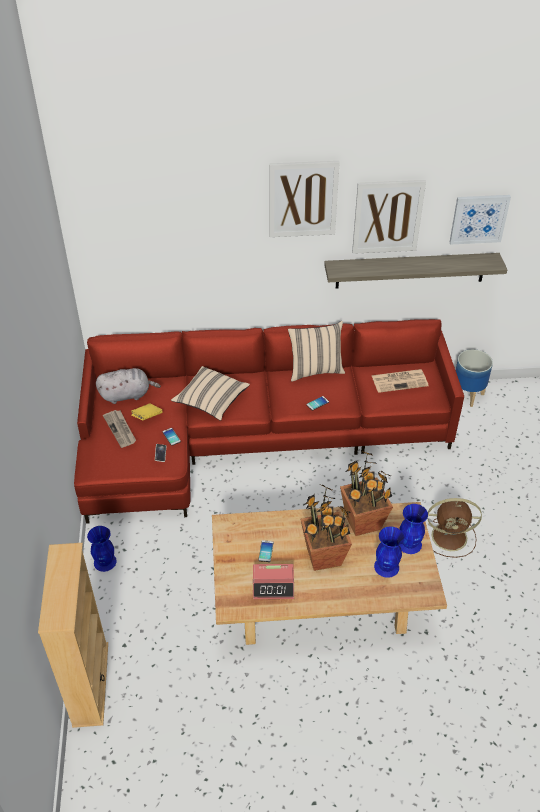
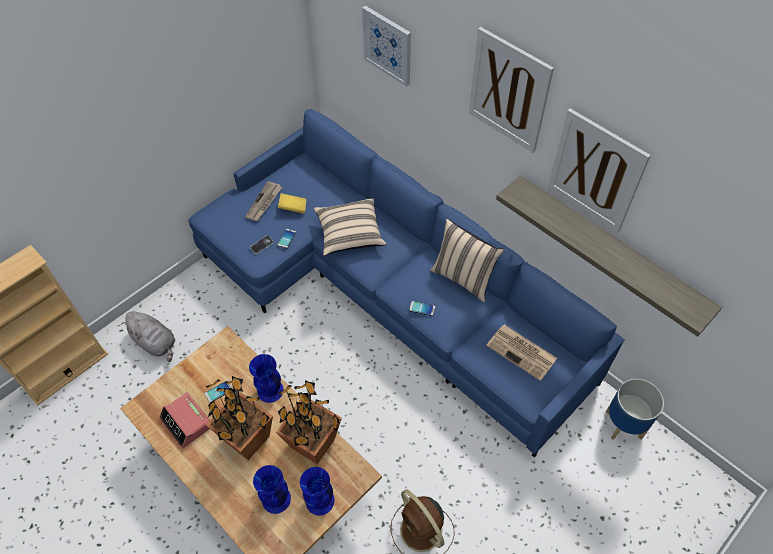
camera: 50 degrees right, 10 degrees up
red sofa [74,319,464,524] -> blue sofa [188,109,625,458]
blue vase [87,526,117,572] -> blue vase moved to [249,354,284,403]
grey plush toy [96,368,161,404] -> grey plush toy moved to [121,312,175,362]
picture [450,195,511,245] -> picture moved to [362,6,411,87]

